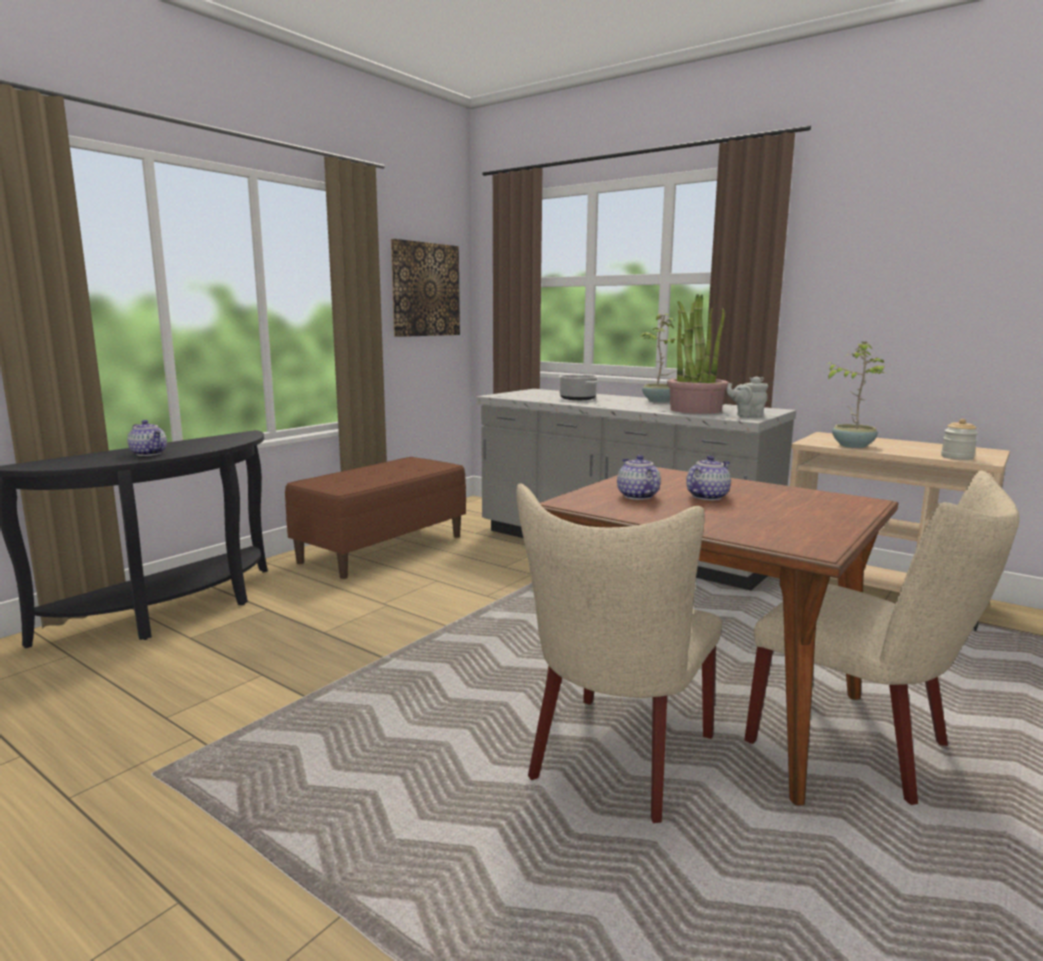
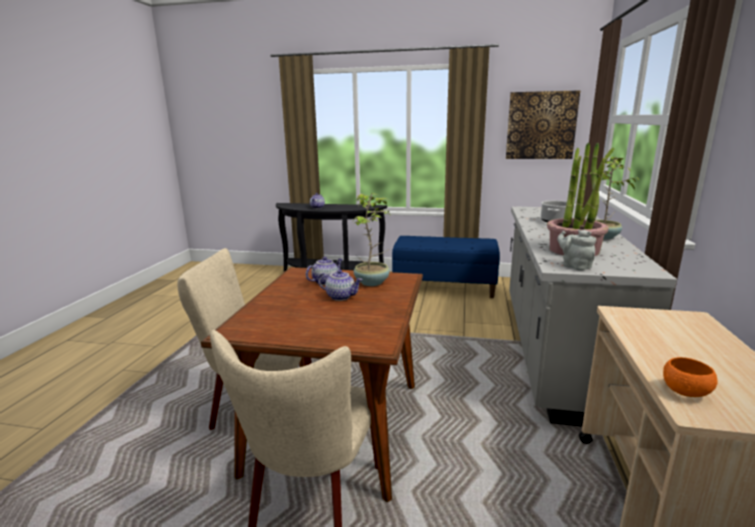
camera: 65 degrees right, 5 degrees up
brown bench [285,457,466,579] -> blue bench [392,236,500,298]
potted plant [824,342,888,448] -> potted plant moved to [354,193,391,286]
jar [941,419,978,460] -> orange bowl [663,357,718,397]

